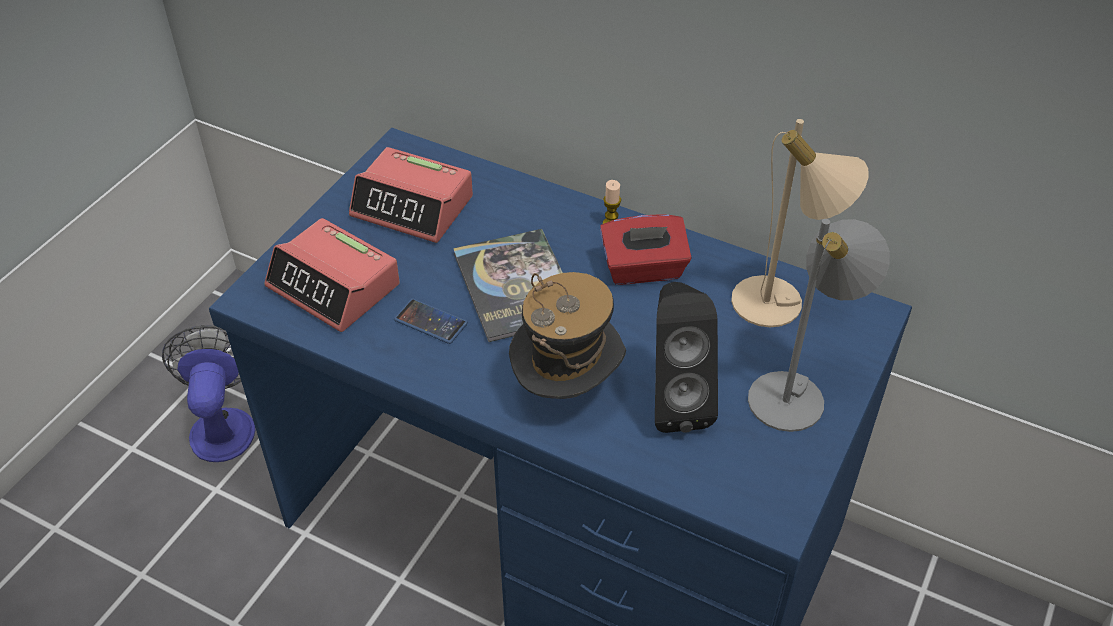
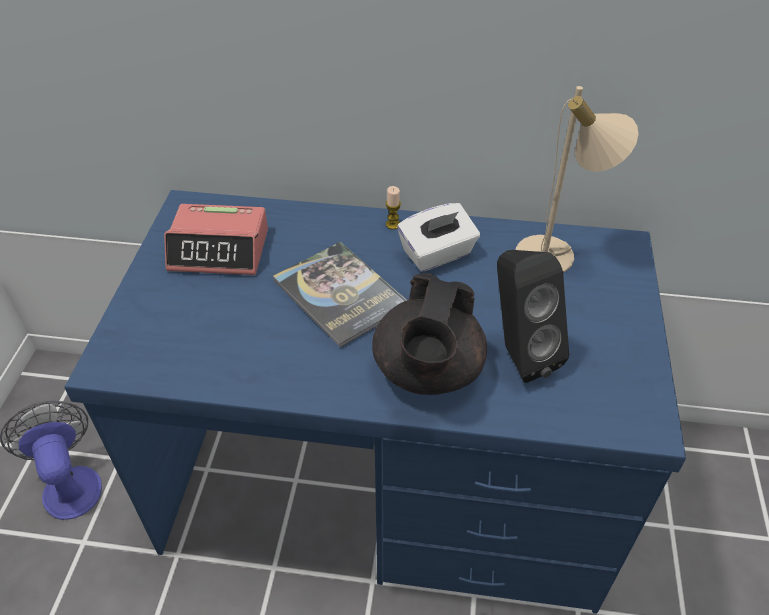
camera: 20 degrees left, 0 degrees up
alarm clock [264,218,400,332] -> none
phone [394,298,468,344] -> none
hat [509,272,626,399] -> black teapot [372,273,487,395]
red tissue box [600,215,692,285] -> white tissue box [397,203,480,272]
grey table lamp [748,219,890,432] -> none

